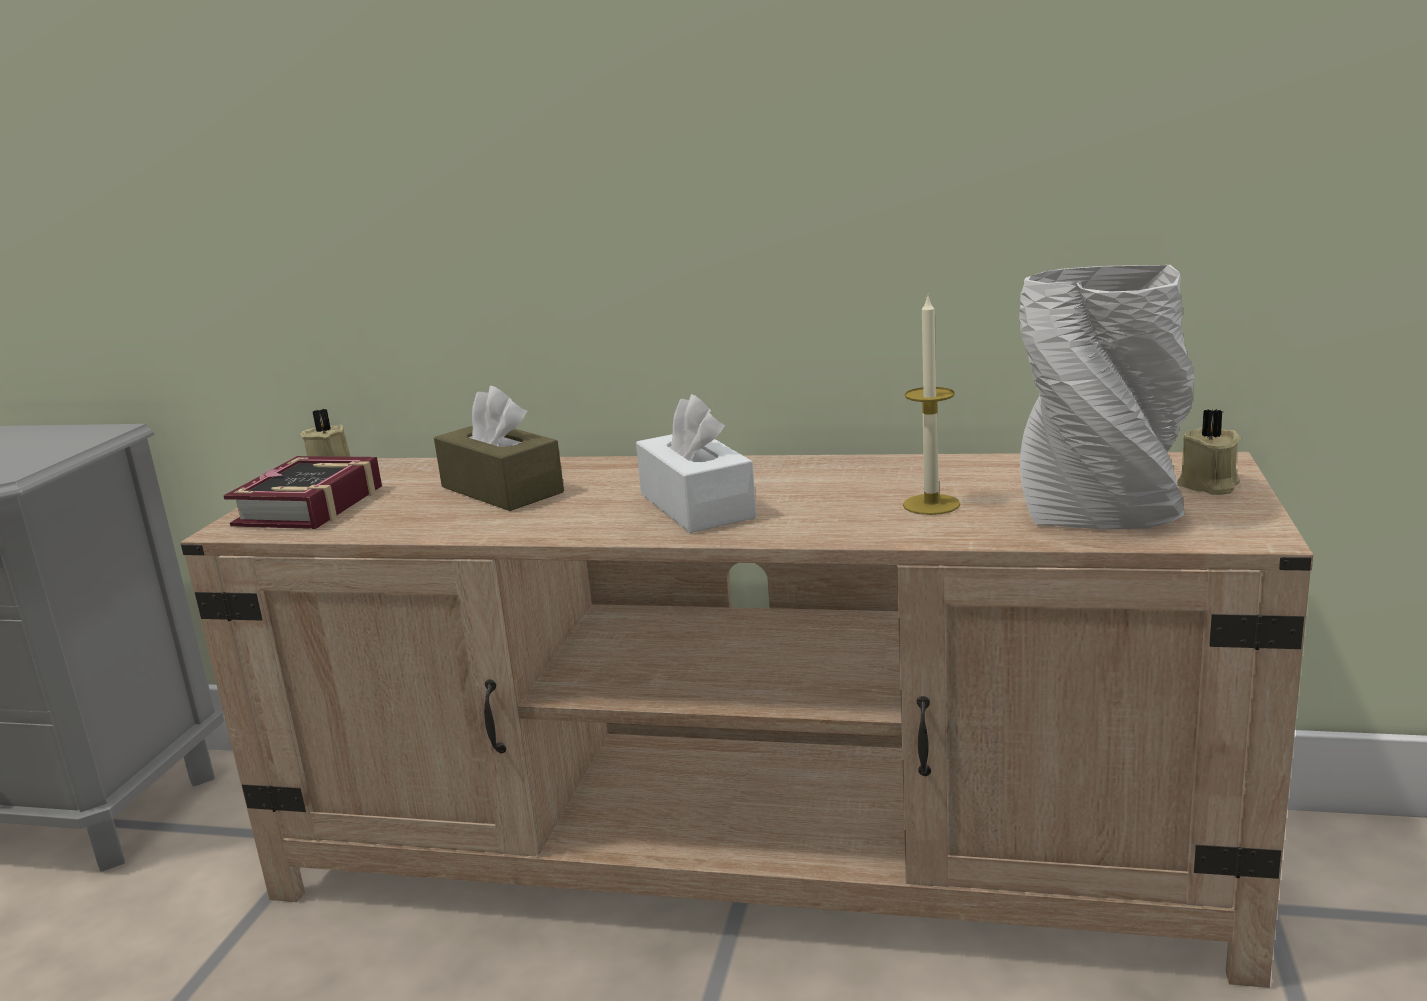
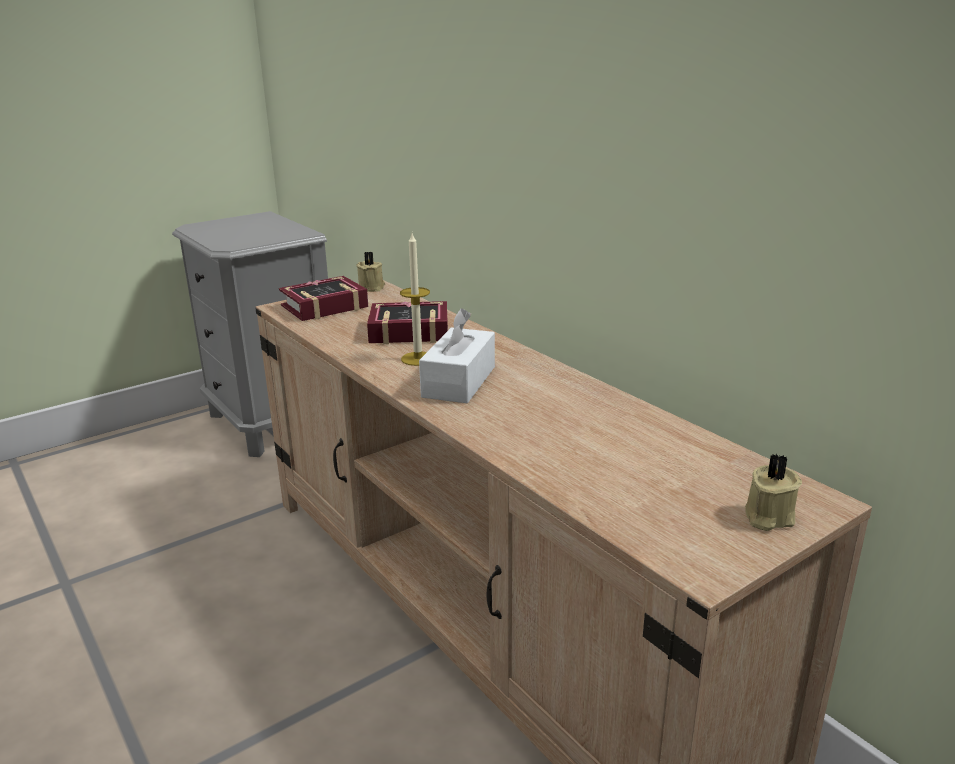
camera: 40 degrees right, 5 degrees up
brown tissue box [434,386,564,511] -> book [367,301,448,344]
candle [903,295,960,515] -> candle moved to [400,234,430,366]
grey vase [1019,265,1194,529] -> none

